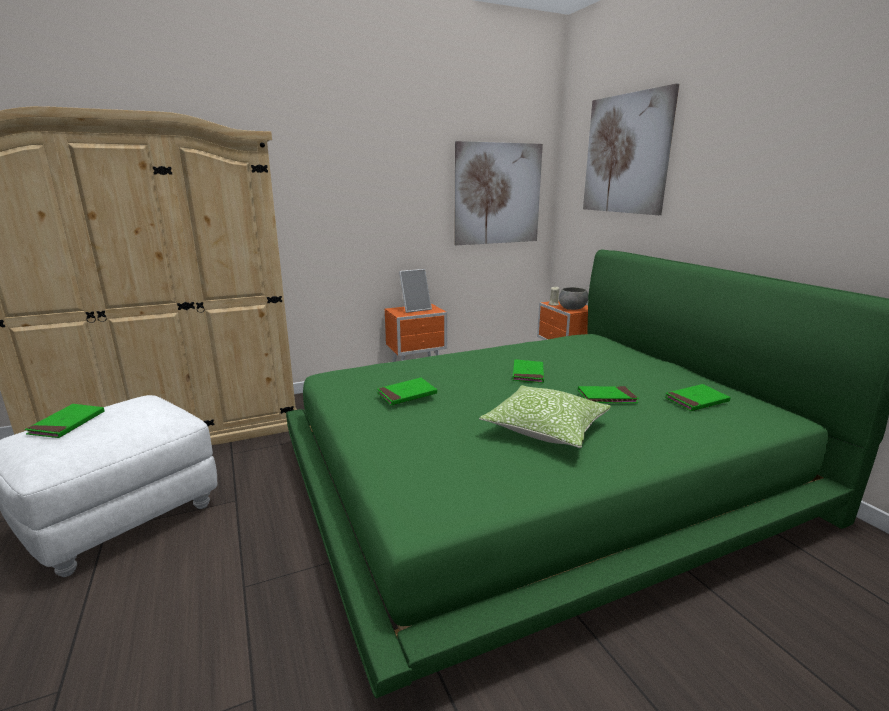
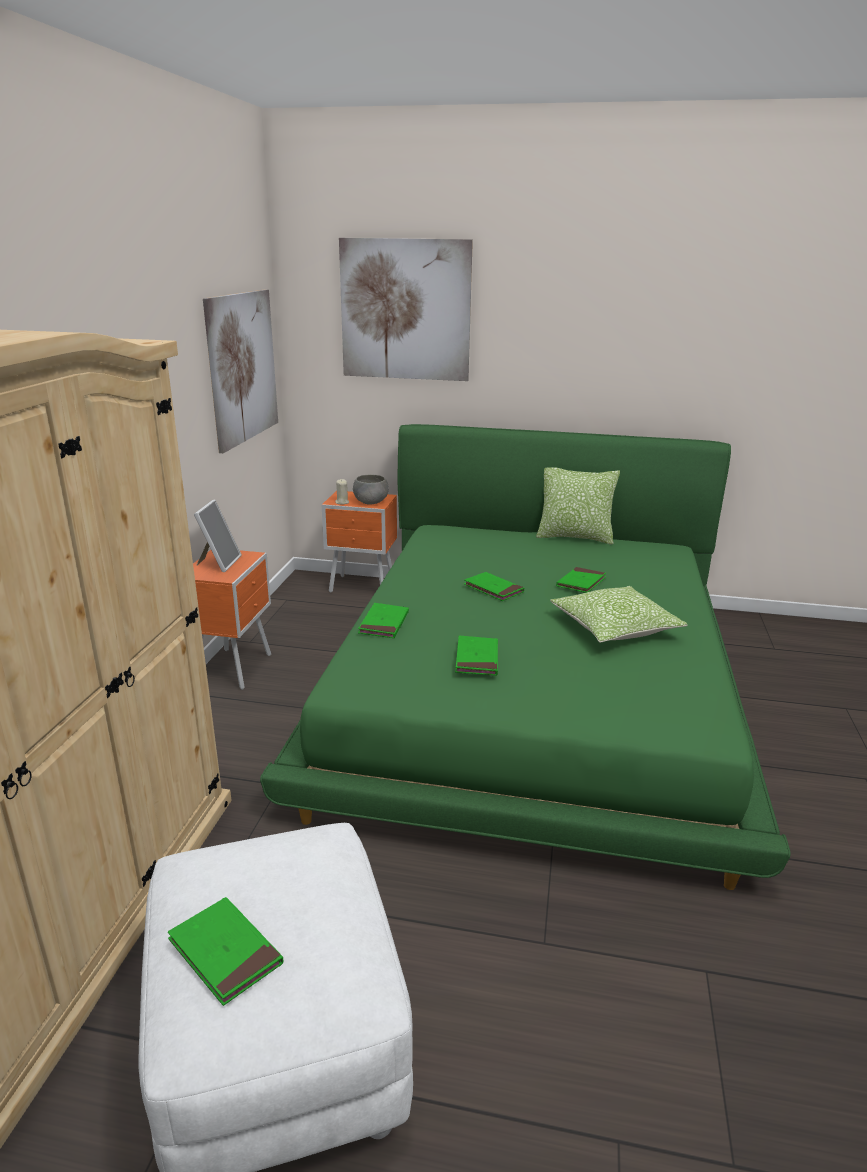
camera: 55 degrees left, 5 degrees up
green book [665,384,731,411] -> green book moved to [358,603,409,638]
none -> pillow [536,467,620,545]

